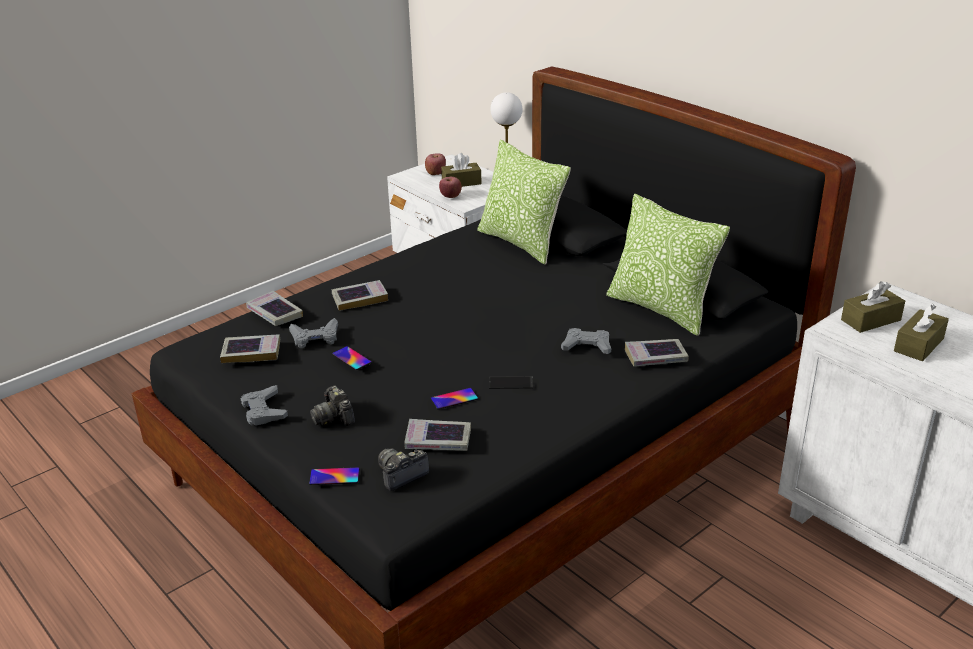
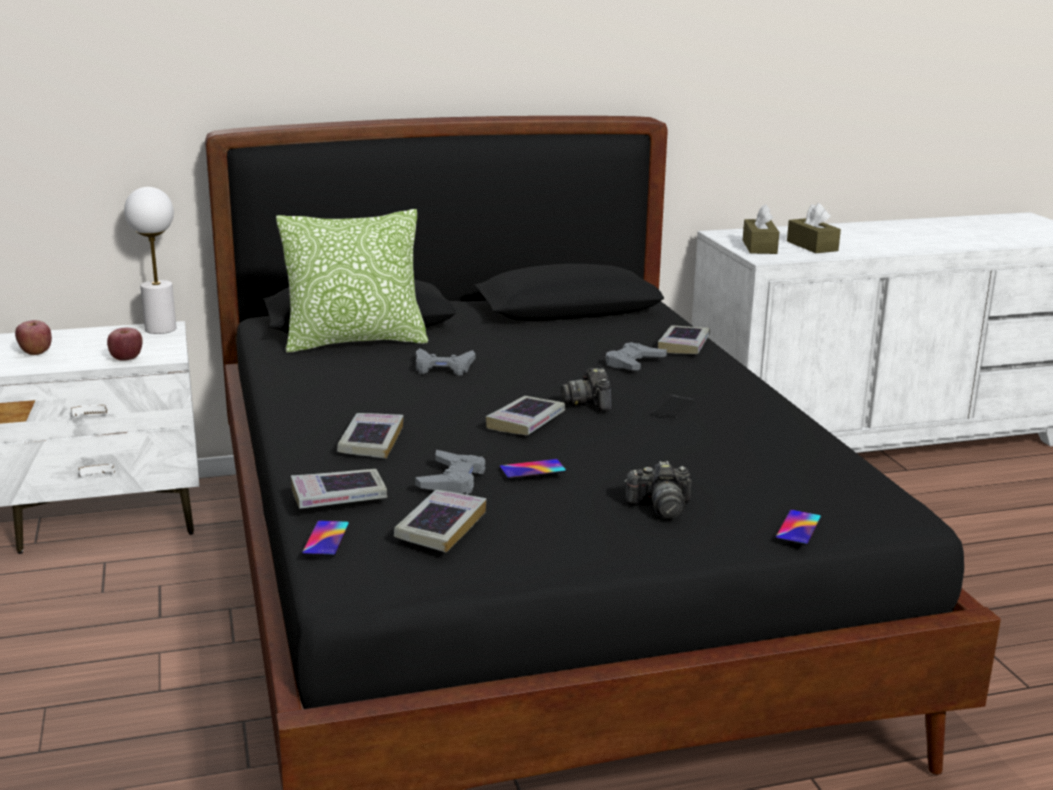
camera: 65 degrees left, 10 degrees down
grey game controller [241,385,288,426] -> grey game controller moved to [416,348,476,375]
camera [378,448,429,491] -> camera moved to [561,368,611,411]
book [404,419,471,451] -> book moved to [486,396,565,435]
phone [430,388,478,409] -> phone moved to [302,520,349,556]
brown tissue box [441,153,482,187] -> none
pillow [606,194,730,336] -> none

